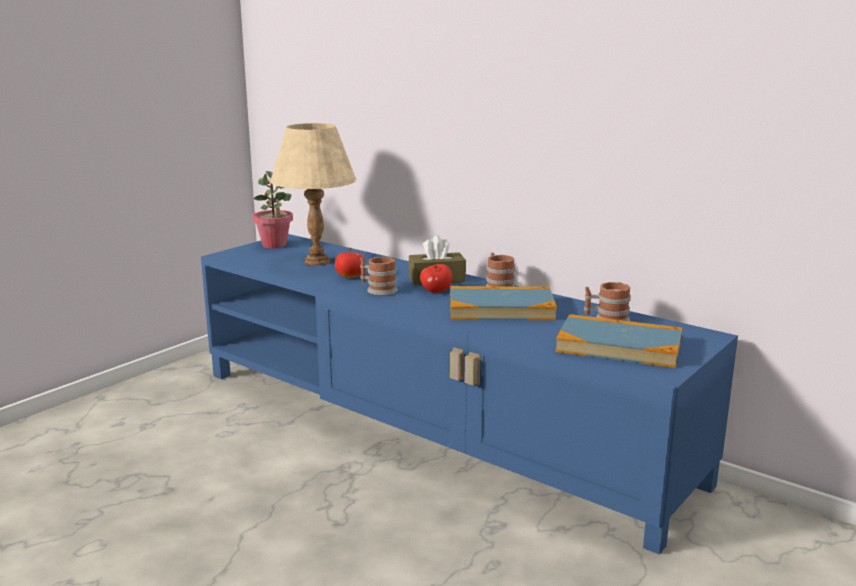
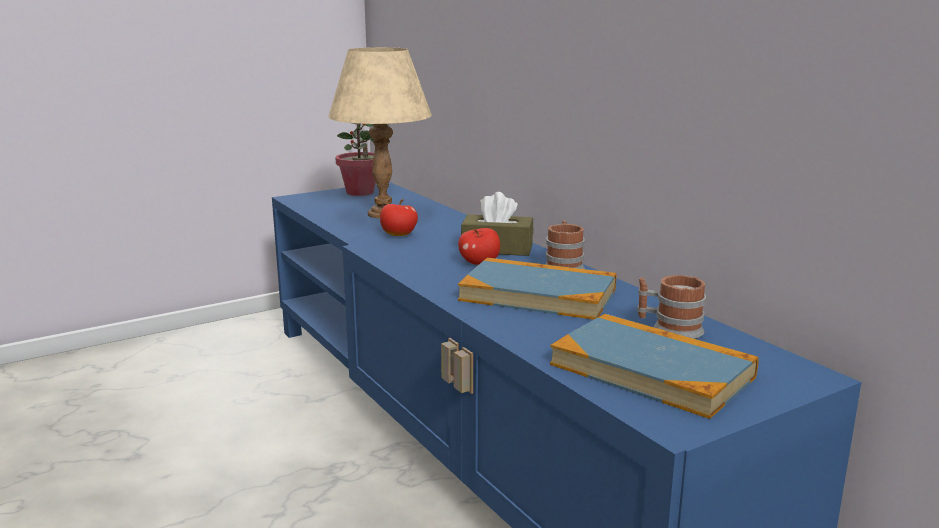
camera: 20 degrees right, 0 degrees up
mug [360,257,398,296] -> none

